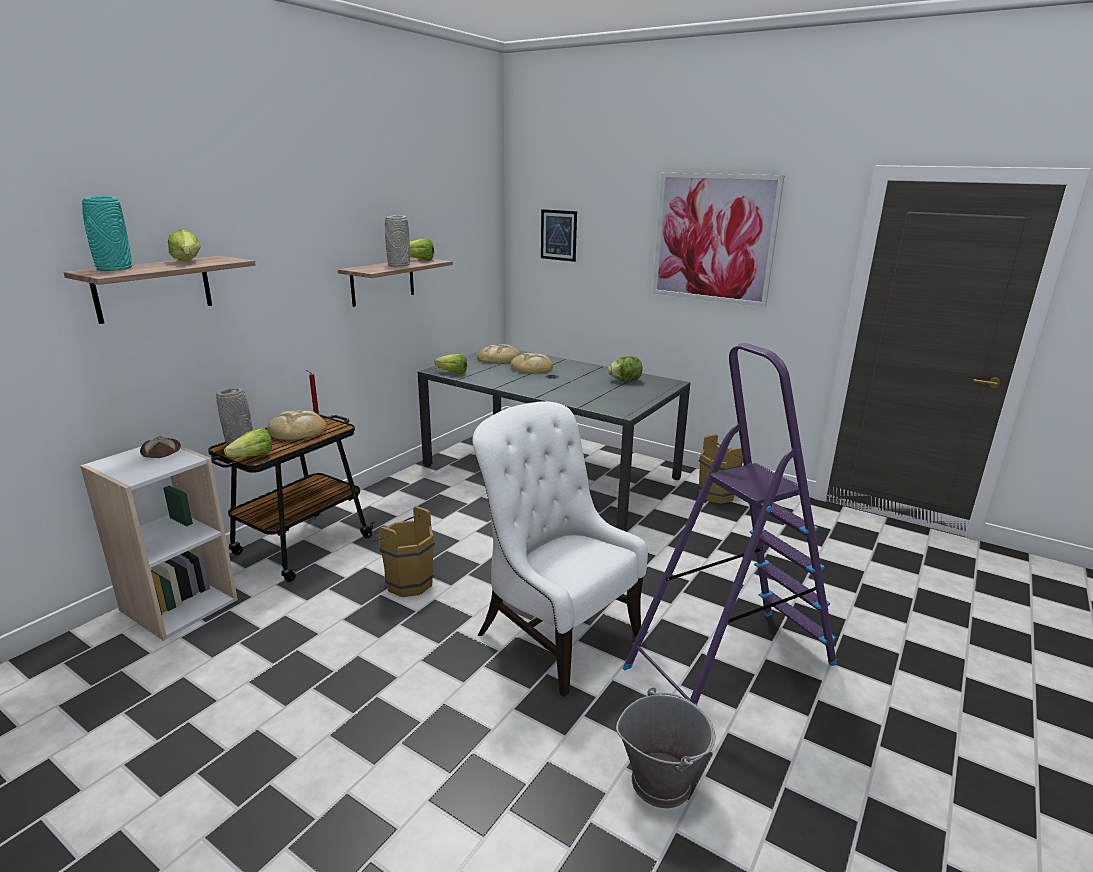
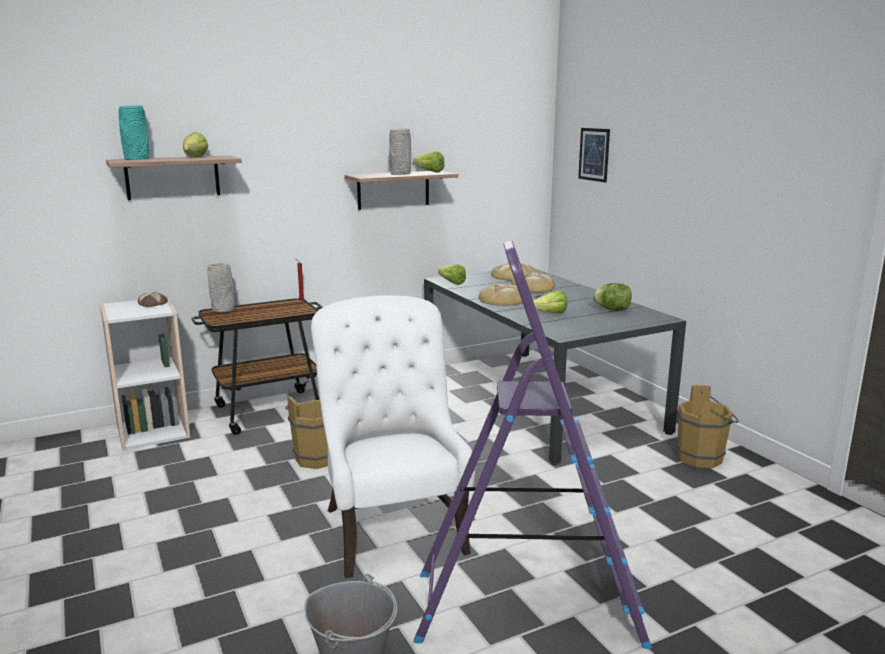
camera: 30 degrees right, 5 degrees down
lettuce [224,428,272,457] -> lettuce moved to [533,290,567,313]
bread [267,410,326,440] -> bread moved to [479,283,523,306]
picture [653,173,785,307] -> none

